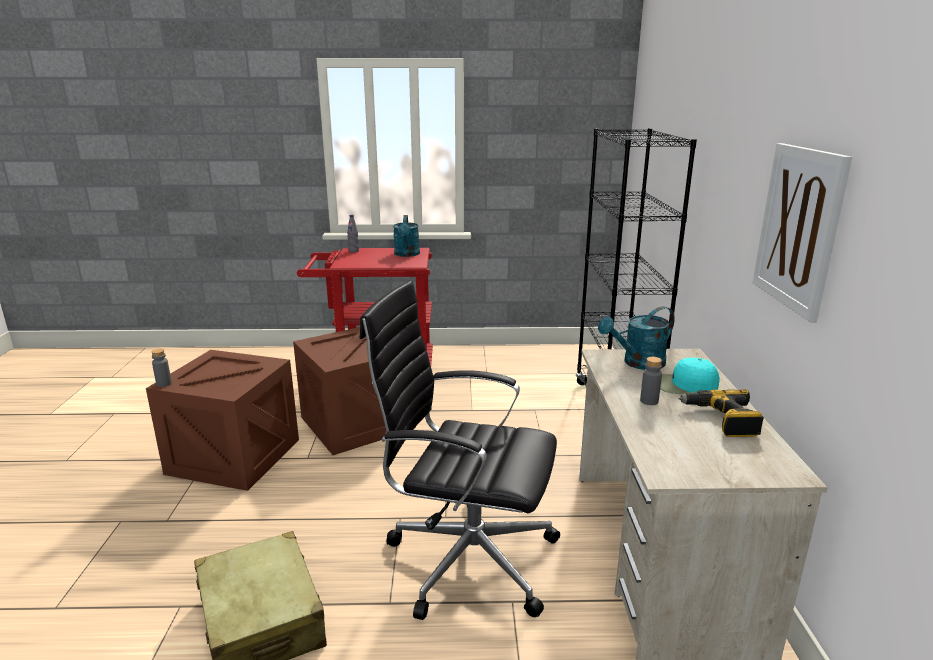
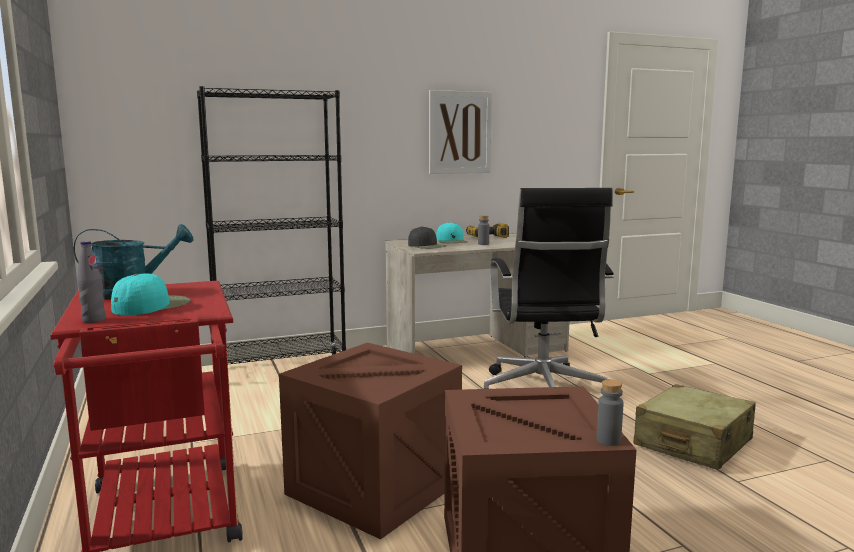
camera: 110 degrees left, 10 degrees down
turquoise watering can [598,306,675,370] -> black cap [408,226,447,249]
none -> turquoise cap [111,273,191,315]

